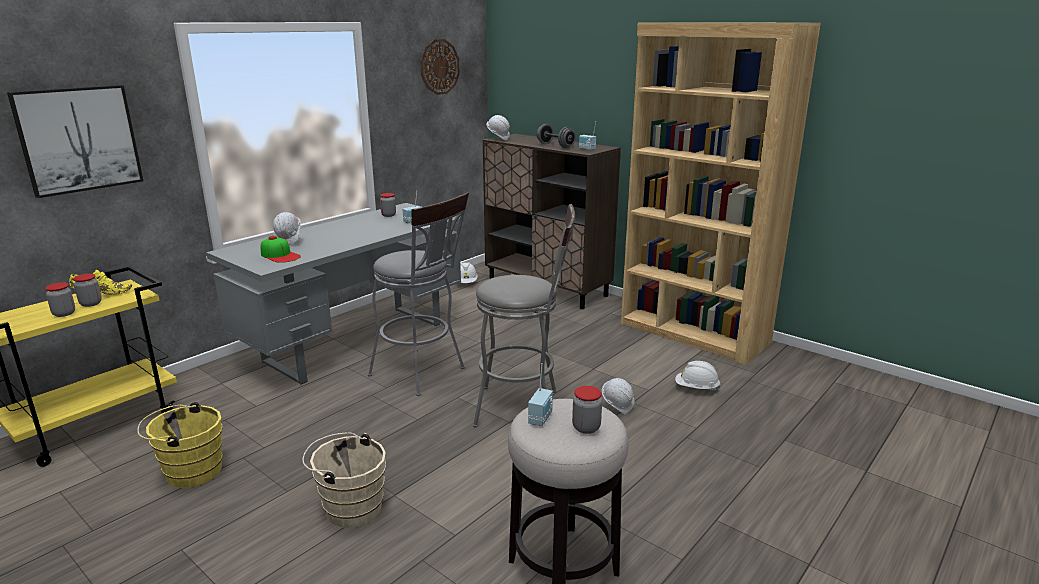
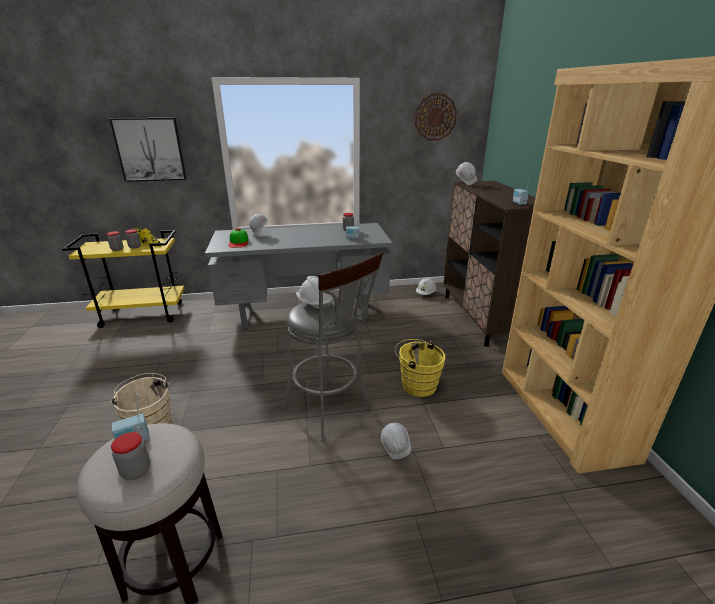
camera: 40 degrees right, 5 degrees up
yellow bucket [137,402,222,488] -> yellow bucket moved to [395,339,445,397]
grey stool [368,192,469,396] -> none
grey dumbbell [537,124,576,148] -> none
white hard hat [675,361,720,391] -> white hard hat moved to [296,276,333,311]

